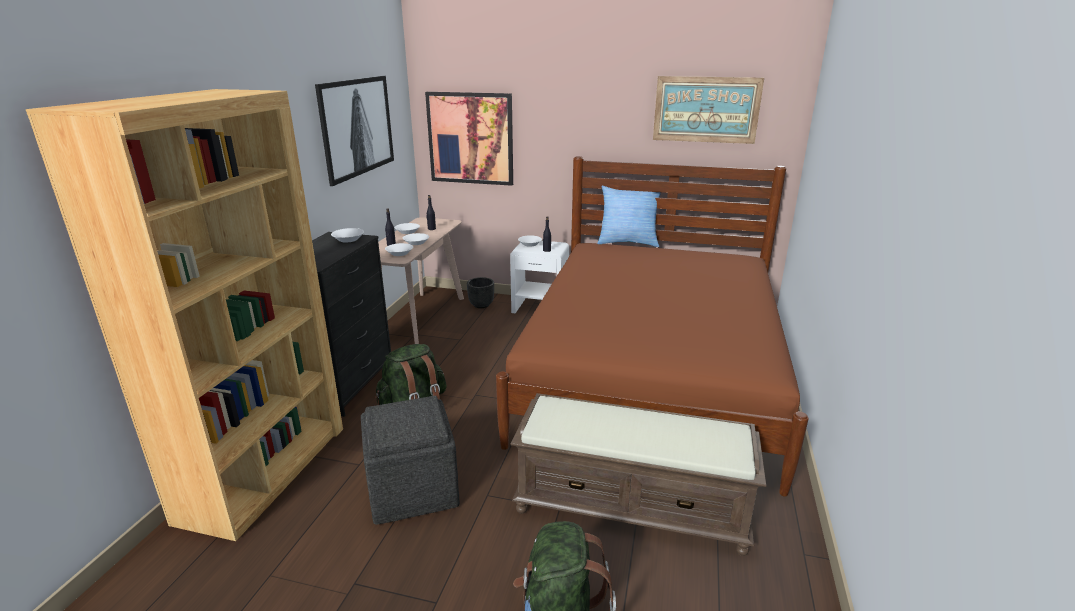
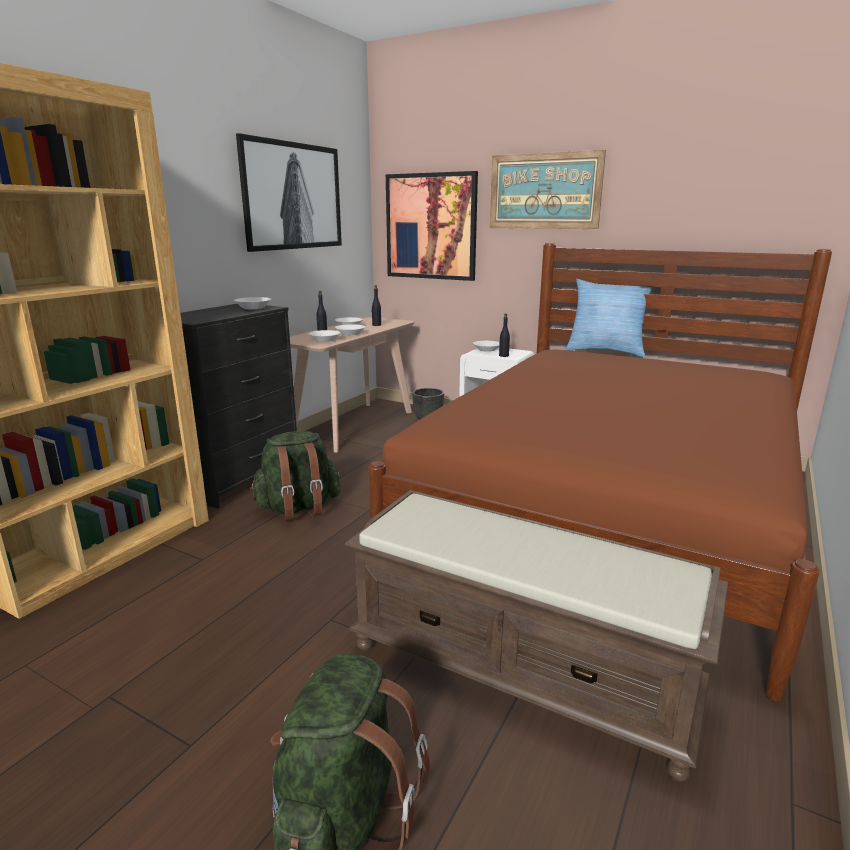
camera: 15 degrees right, 5 degrees down
grey ottoman [361,396,460,525] -> none
picture [653,76,764,144] -> picture moved to [490,150,606,229]

